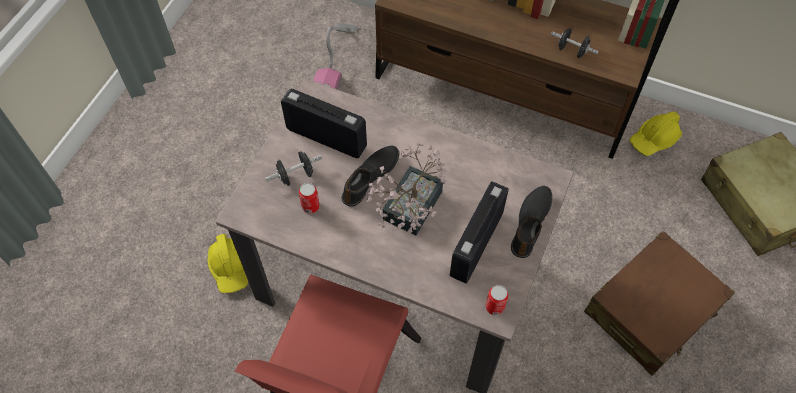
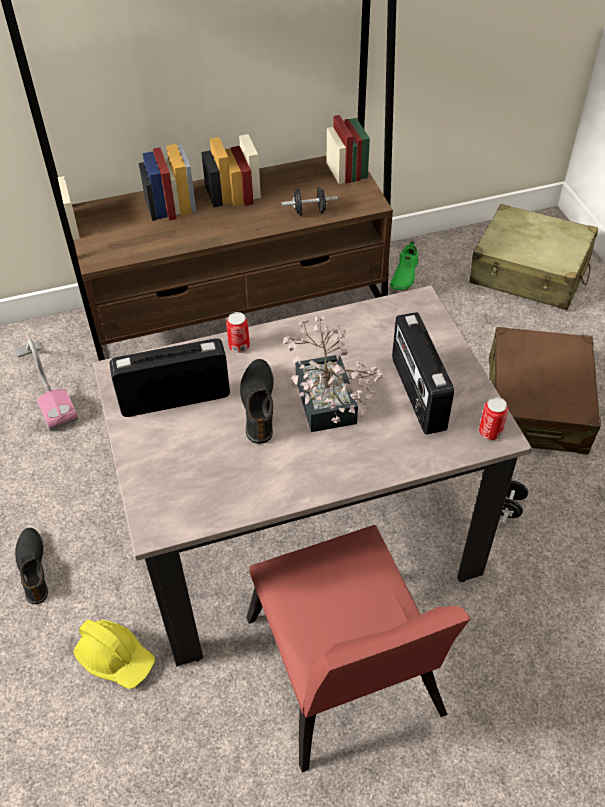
camera: 40 degrees left, 10 degrees down
black dumbbell [266,151,323,186] -> black dumbbell moved to [501,475,528,524]
can [299,183,320,214] -> can moved to [226,312,250,353]
black shoe [511,186,552,258] -> black shoe moved to [15,528,48,604]
yellow hard hat [630,111,682,156] -> green shoe [390,241,419,290]

